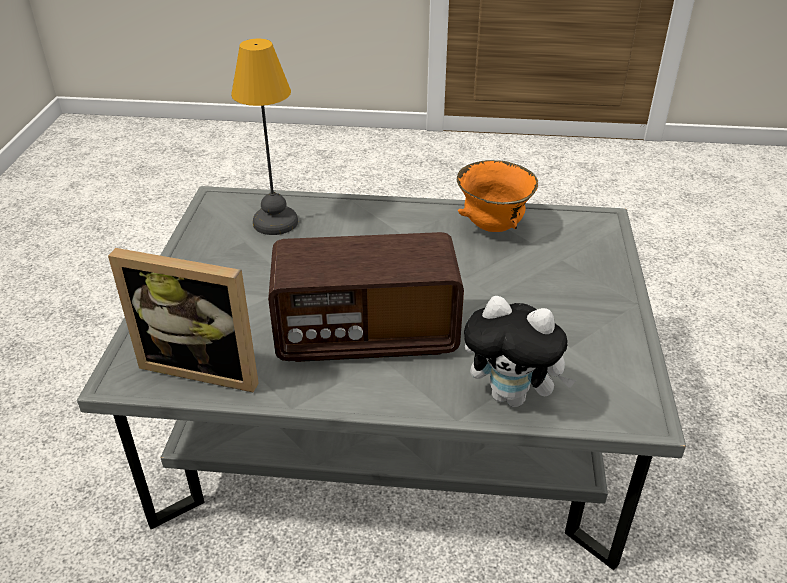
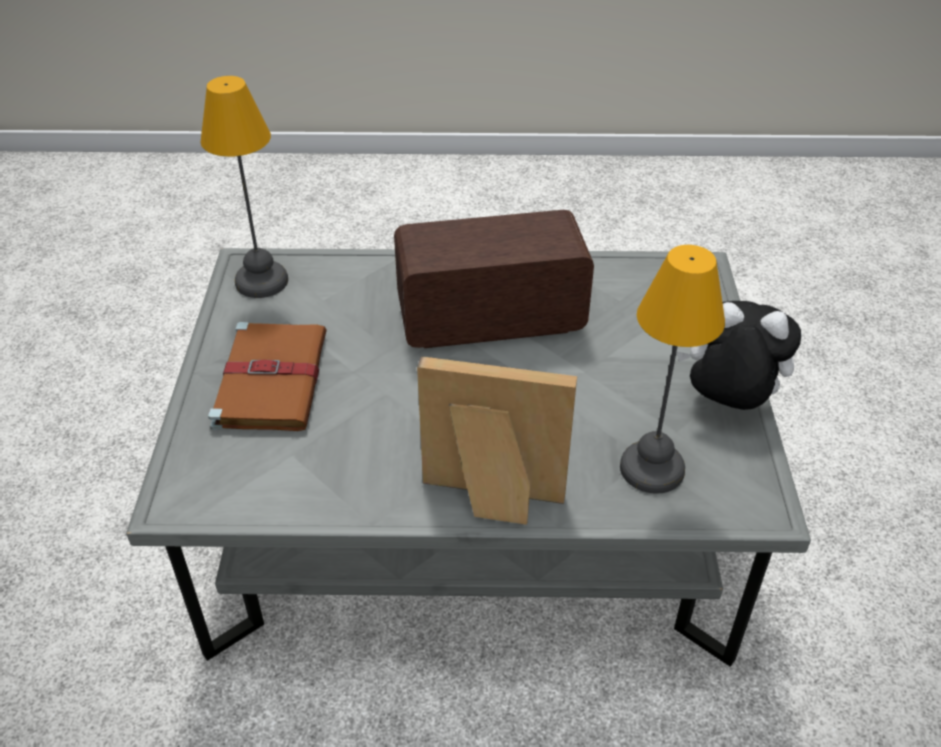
camera: 175 degrees right, 5 degrees up
picture frame [108,248,259,392] -> picture frame moved to [417,356,577,525]
orange bowl [457,160,538,232] -> none
plush toy [464,296,576,407] -> plush toy moved to [677,301,801,410]
none -> table lamp [201,76,288,298]
none -> brown book [208,322,327,431]

